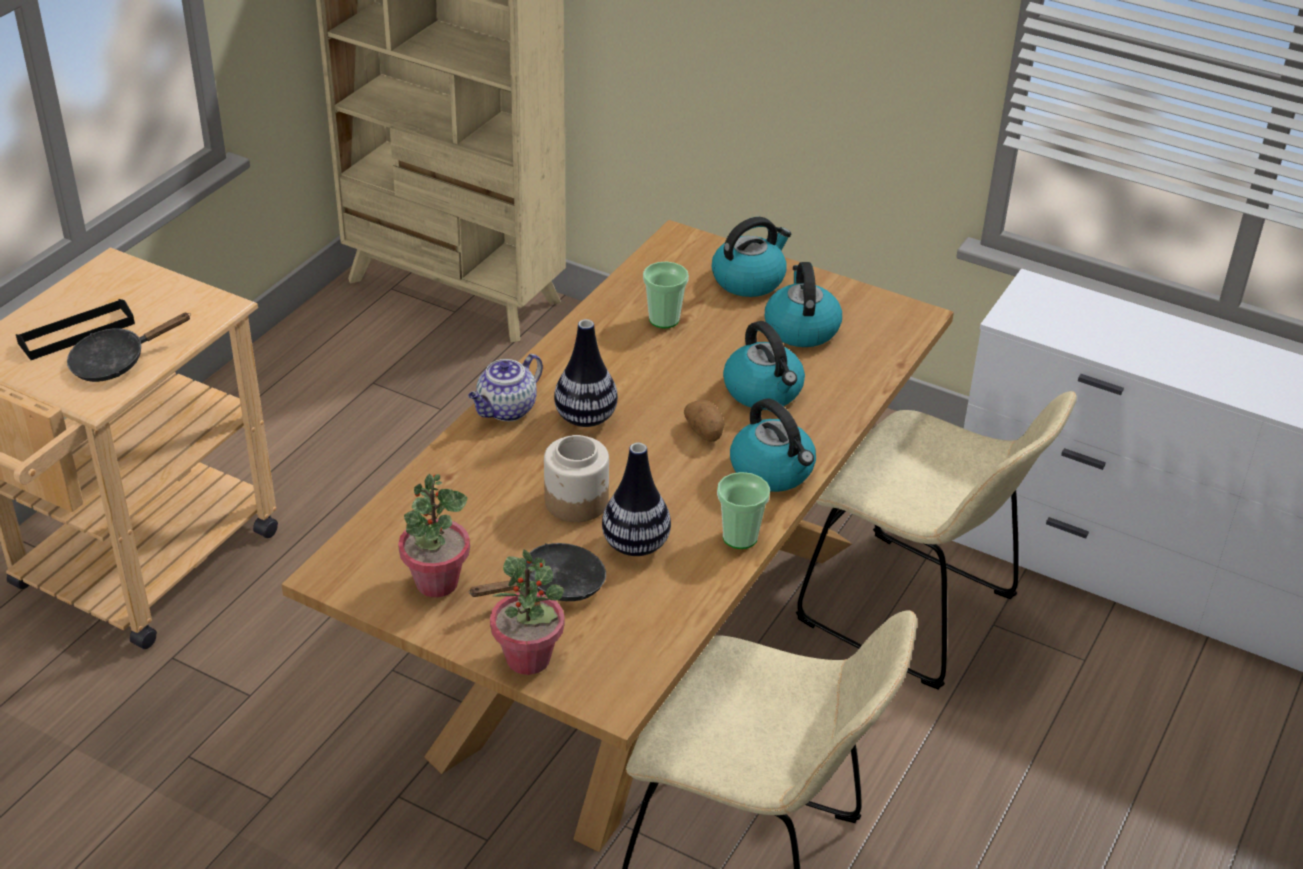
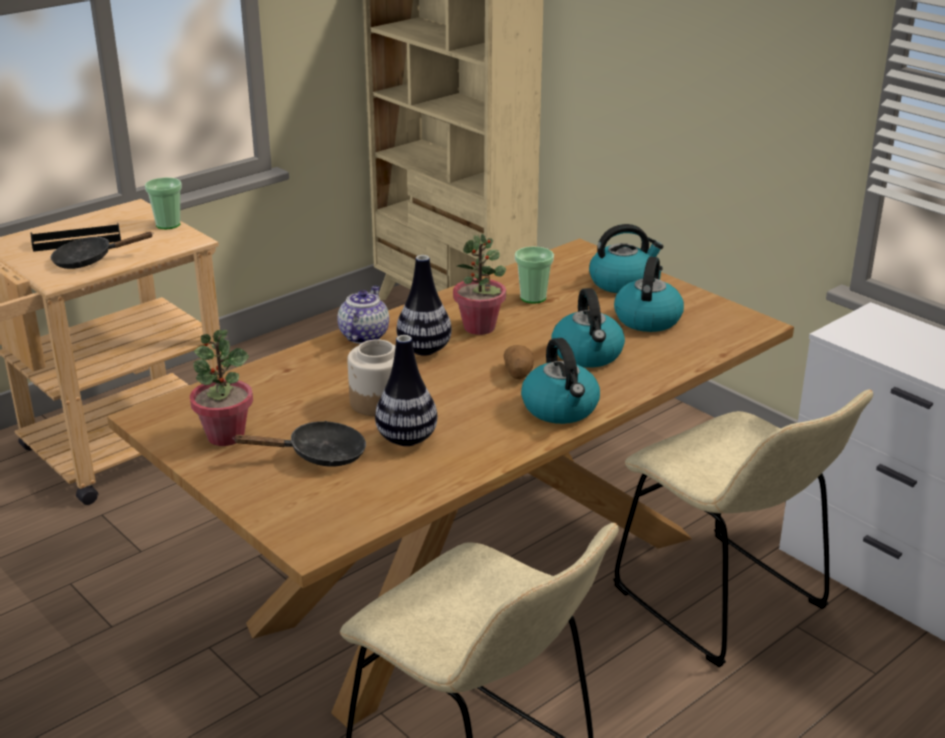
camera: 20 degrees right, 10 degrees down
teapot [468,354,543,421] -> teapot turned 135 degrees clockwise [337,286,389,344]
potted plant [490,549,565,675] -> potted plant moved to [453,234,506,335]
cup [717,472,770,549] -> cup moved to [145,177,182,229]

